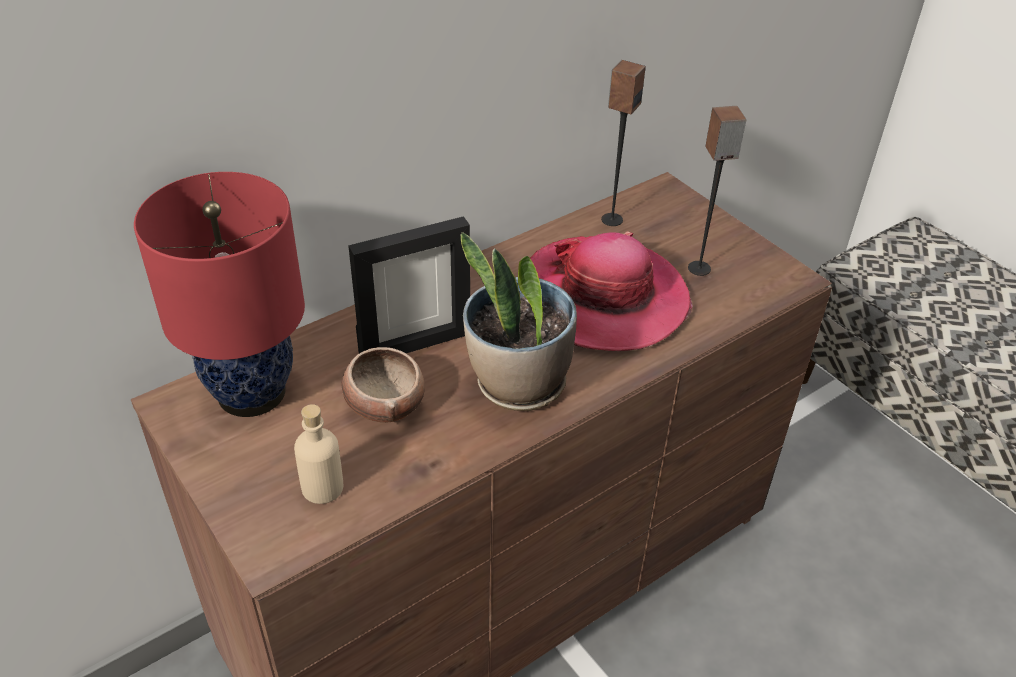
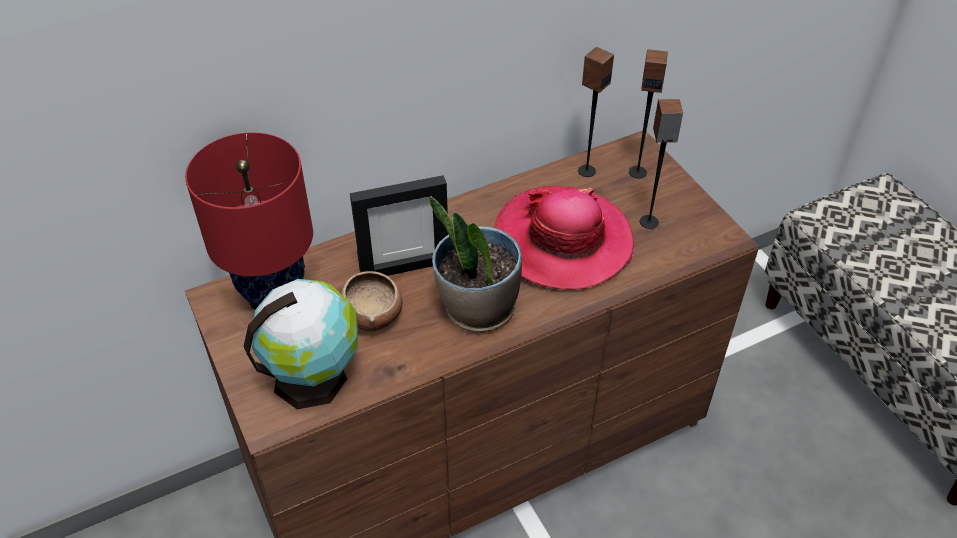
camera: 10 degrees right, 5 degrees up
beige bottle [294,404,343,504] -> globe [244,279,358,410]
none -> speaker [629,49,668,178]

